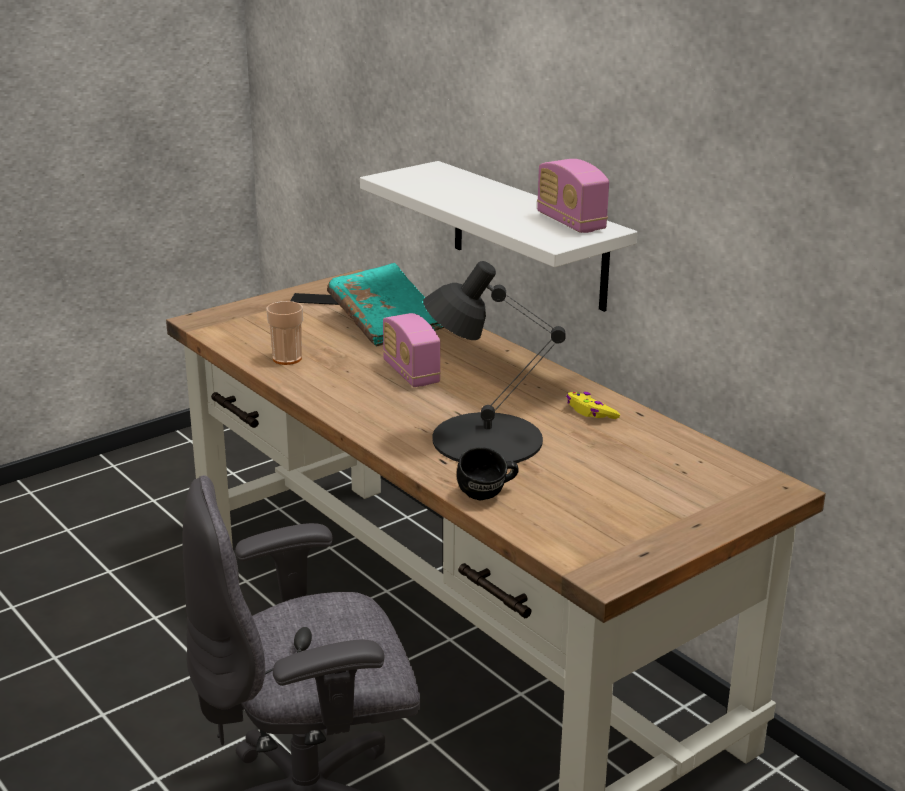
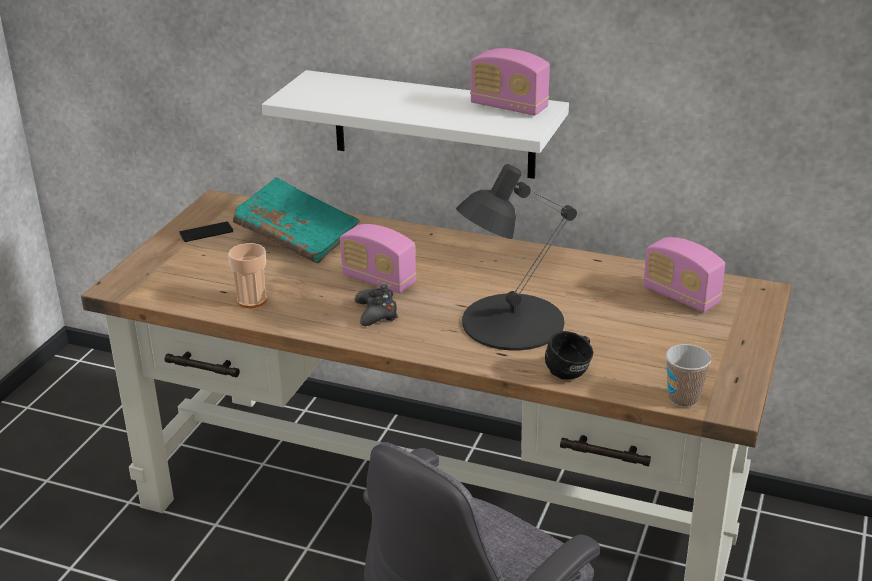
camera: 30 degrees left, 5 degrees up
yellow game controller [566,392,620,419] -> none
none -> black game controller [355,284,398,326]
none -> radio [643,237,725,312]
none -> cup [666,344,711,407]

